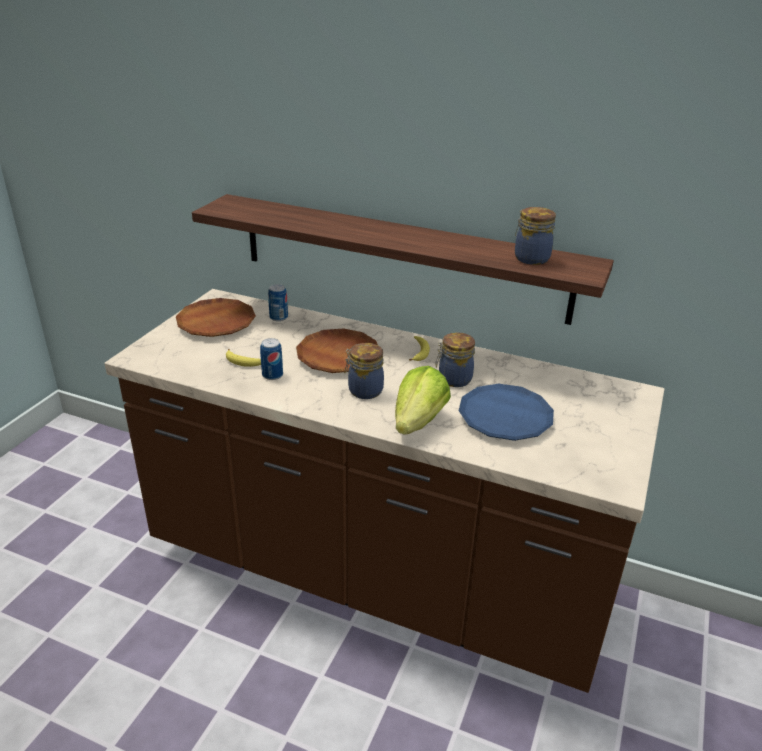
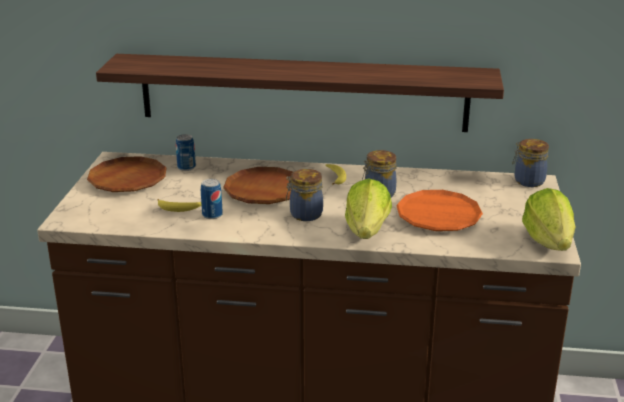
camera: 15 degrees left, 5 degrees down
blue plate [459,384,554,441] -> orange plate [396,190,483,231]
jar [515,207,556,265] -> jar moved to [512,139,549,187]
none -> lettuce [522,188,576,251]

